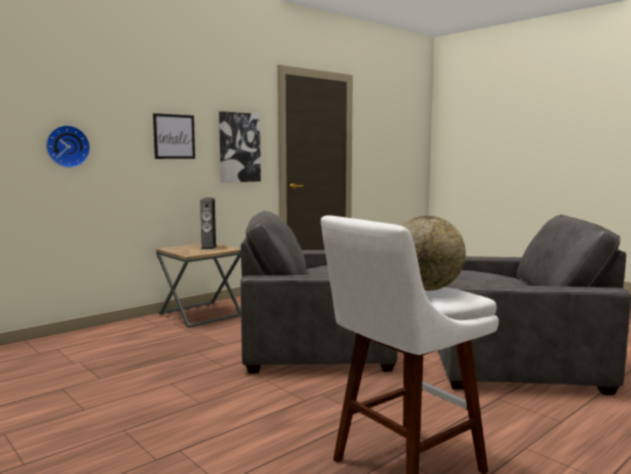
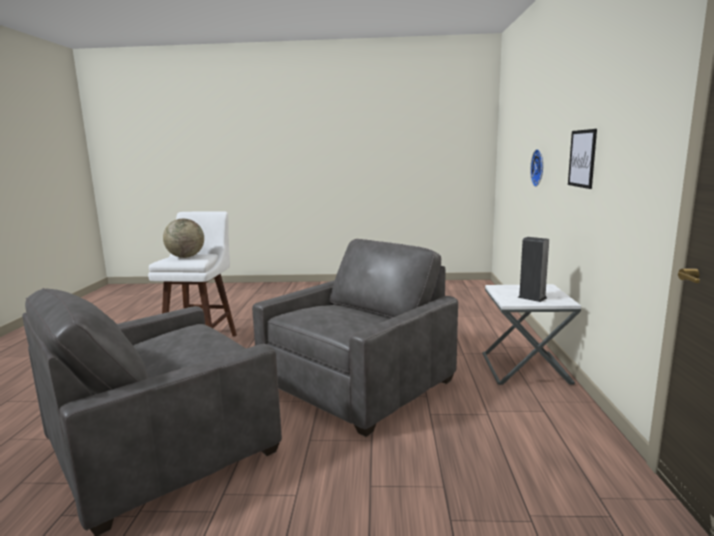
camera: 135 degrees right, 5 degrees up
brown side table [156,243,241,328] -> white side table [482,284,581,385]
picture [219,111,261,183] -> none

